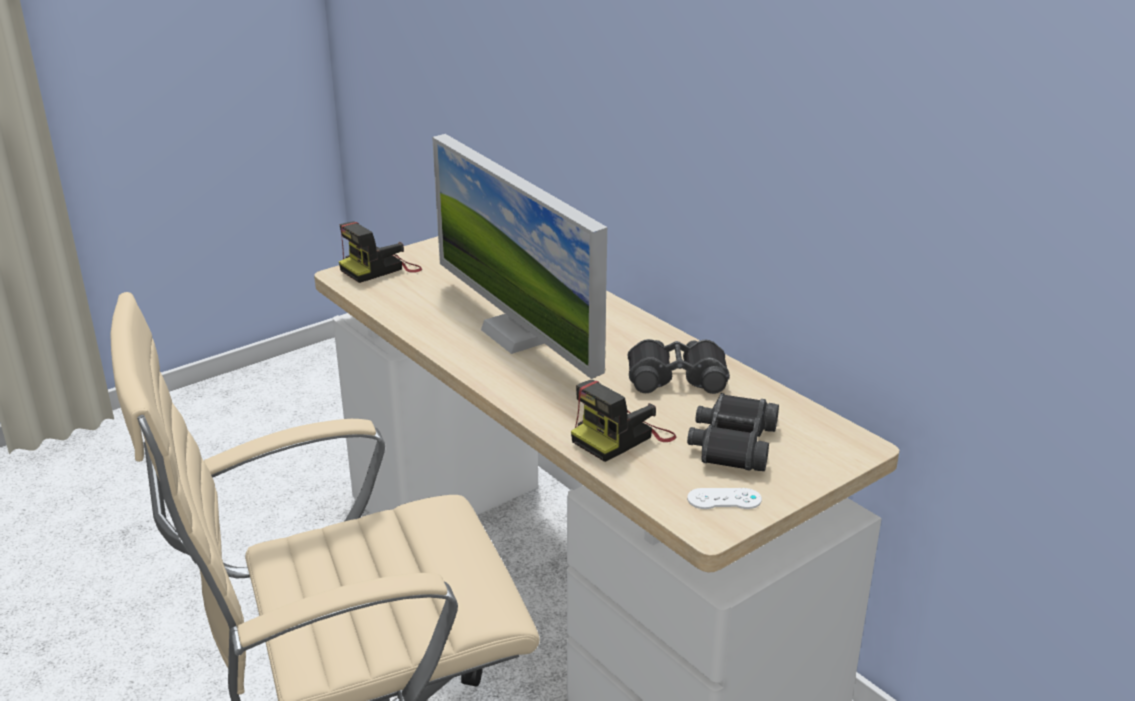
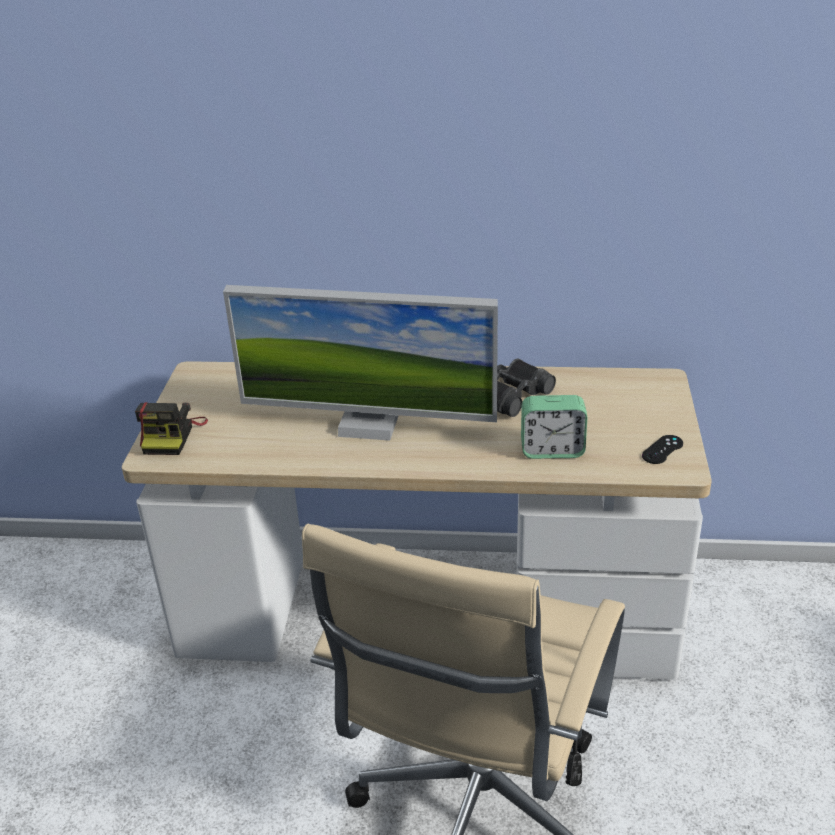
camera: 45 degrees left, 5 degrees up
camera [571,380,676,462] -> alarm clock [521,395,587,459]
black binoculars [687,393,779,471] -> none
white game controller [687,488,762,509] -> black game controller [642,435,683,464]

